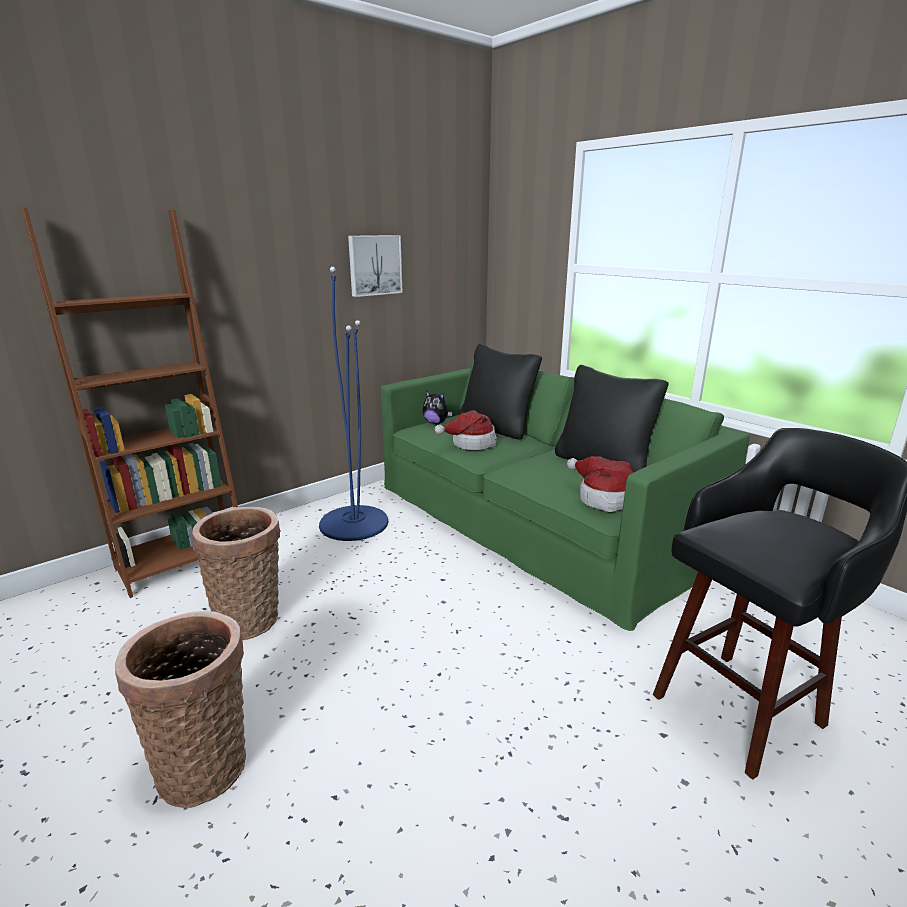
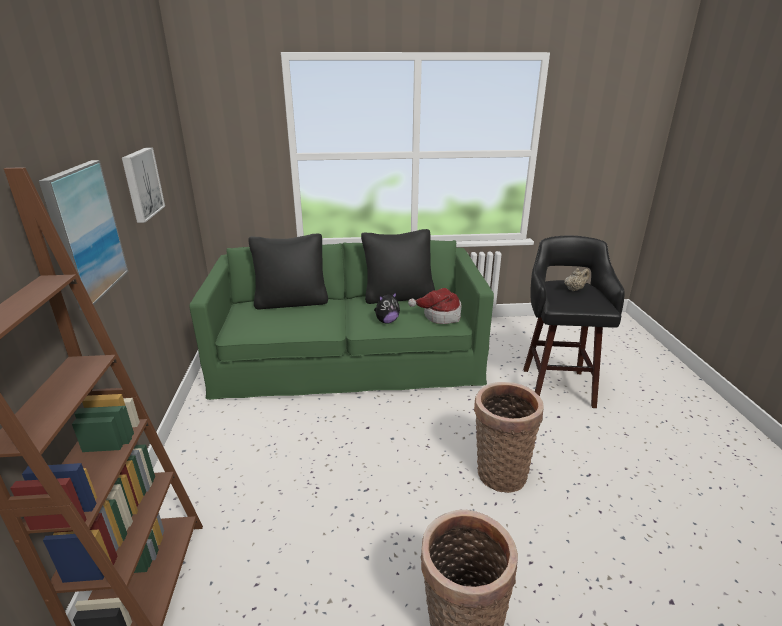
camera: 55 degrees left, 5 degrees up
basket [192,507,281,640] -> basket moved to [474,382,544,493]
blue floor lamp [319,267,388,541] -> none
plush toy [423,391,453,424] -> plush toy moved to [374,292,400,324]
hat [435,410,497,450] -> none
none -> picture [39,160,128,310]
none -> beige teapot [564,268,590,291]

